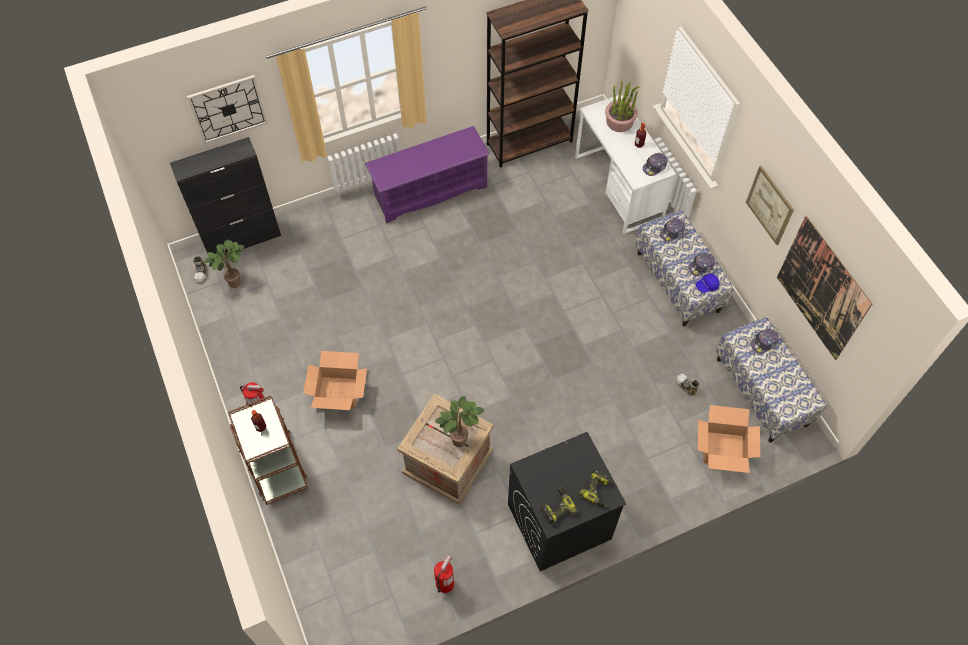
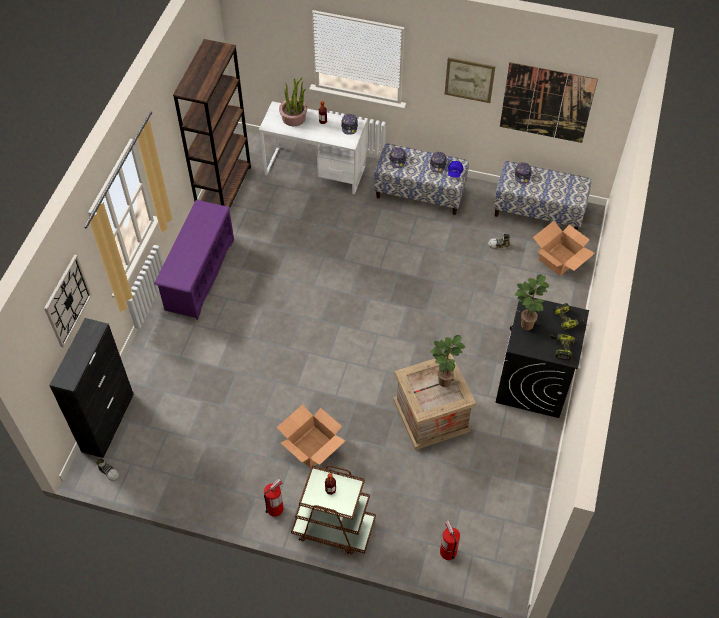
camera: 50 degrees left, 5 degrees down
potted plant [204,239,245,288] -> potted plant moved to [515,274,549,330]
fire extinguisher [434,555,454,593] -> fire extinguisher moved to [440,521,460,560]

